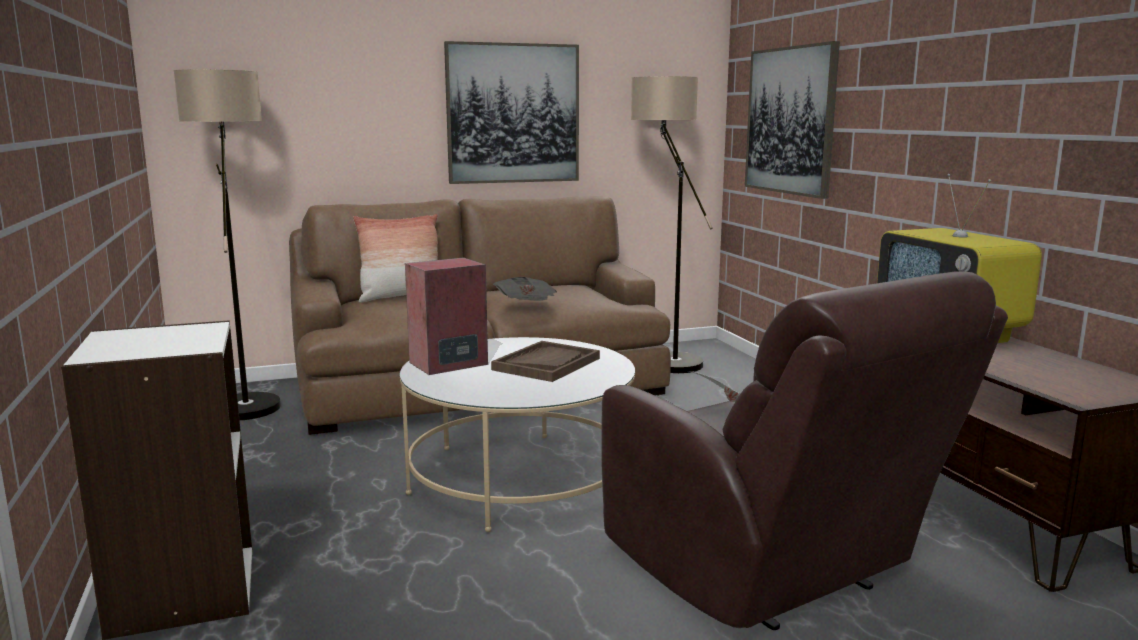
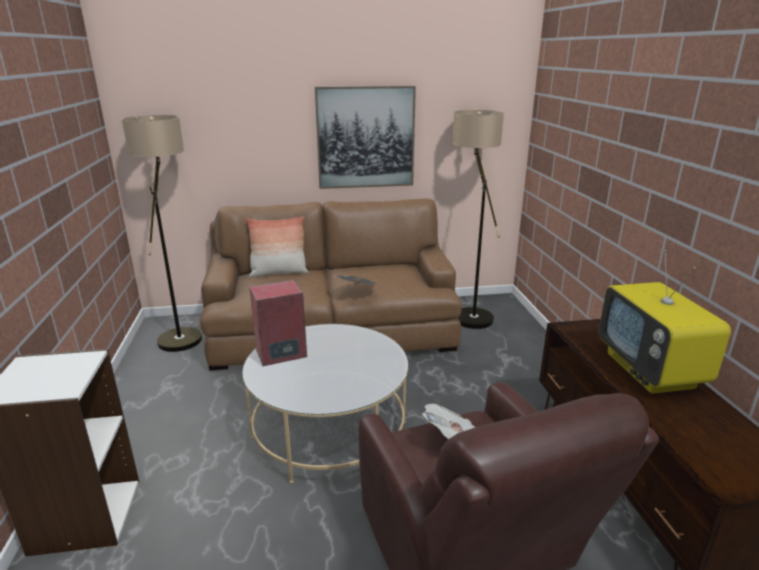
camera: 10 degrees right, 10 degrees up
brown tray [491,341,600,382] -> none
picture [745,41,840,199] -> none

